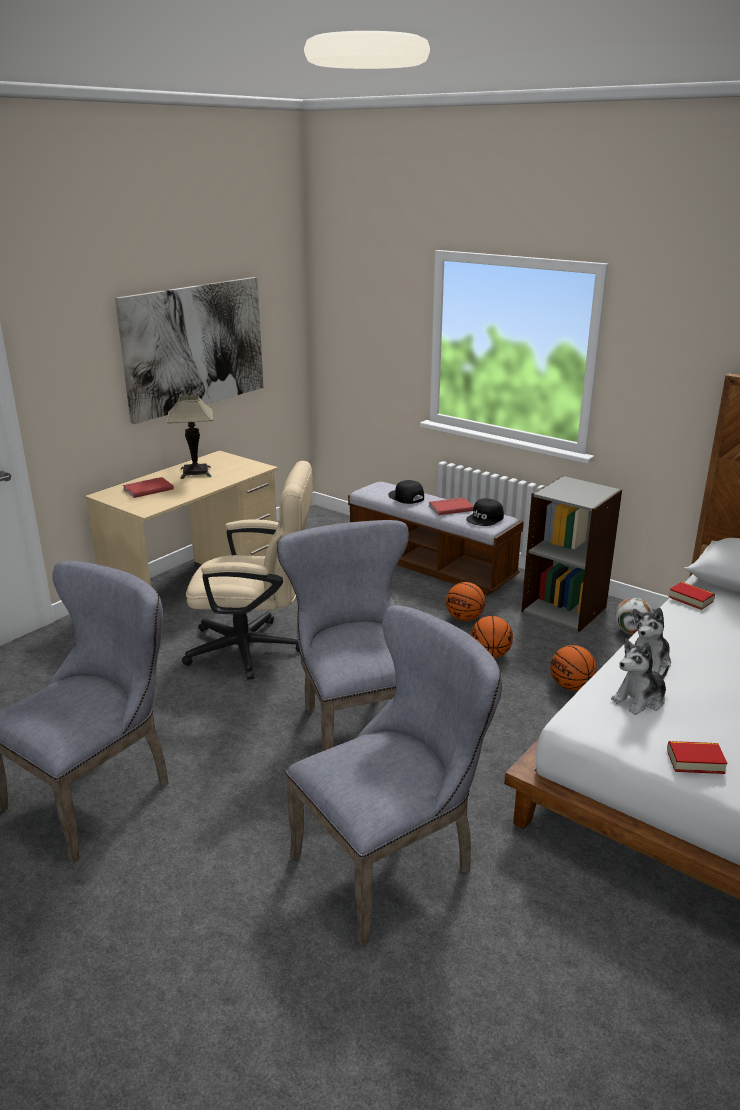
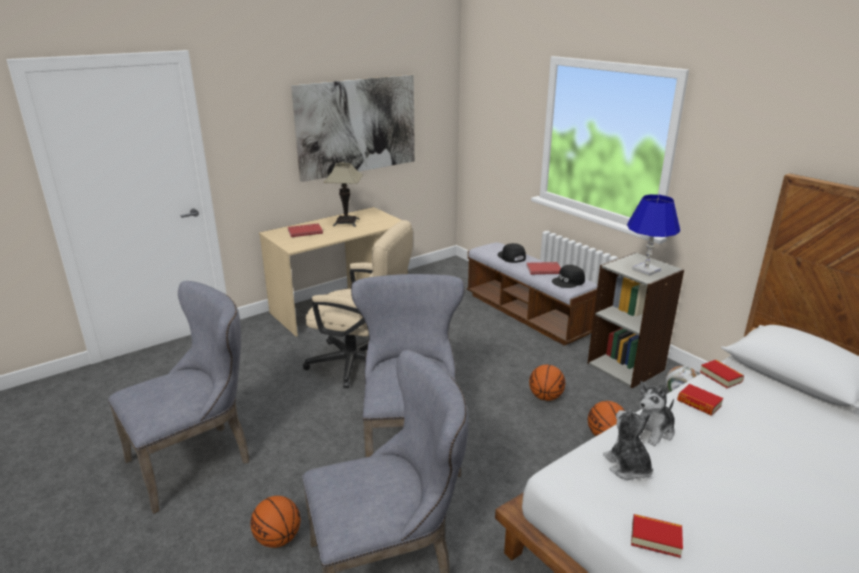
camera: 15 degrees right, 0 degrees up
basketball [446,582,485,621] -> basketball moved to [251,496,301,548]
plush toy [611,639,669,715] -> plush toy turned 90 degrees clockwise [603,410,653,480]
none -> blue table lamp [627,194,680,276]
none -> book [677,384,723,416]

